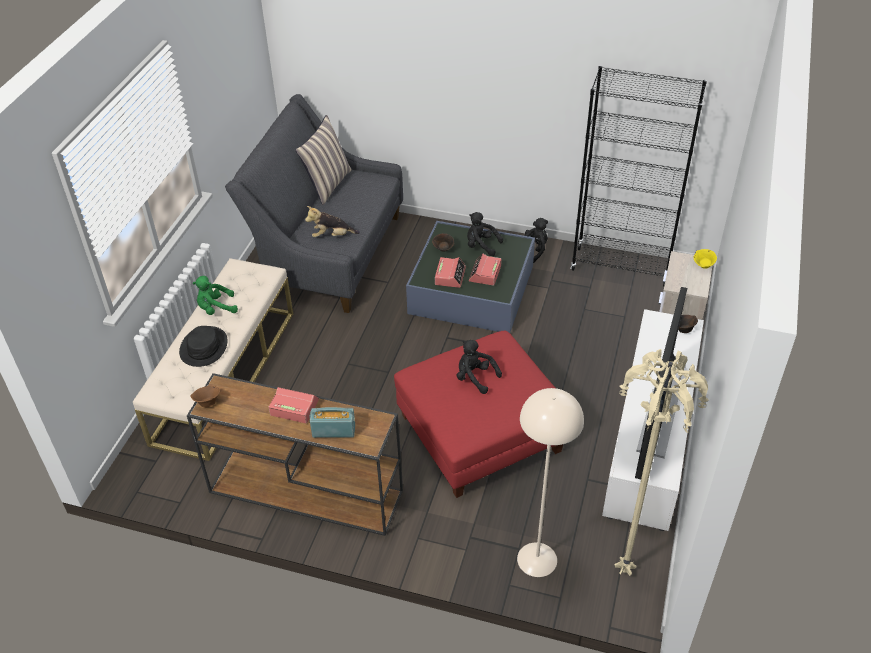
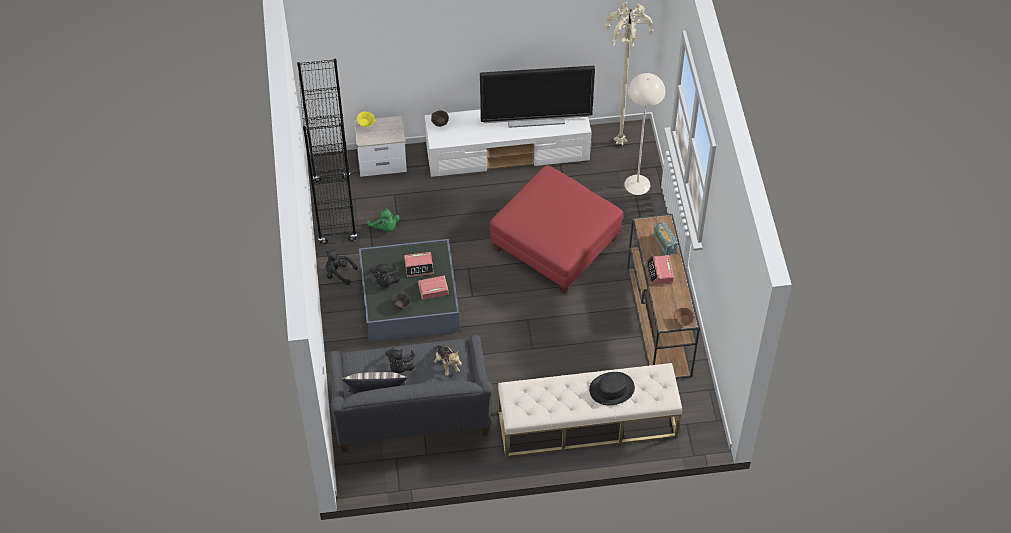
camera: 115 degrees left, 10 degrees up
green plush toy [193,276,238,315] -> green plush toy moved to [367,208,400,232]
black plush toy [457,340,502,394] -> black plush toy moved to [386,347,415,373]

